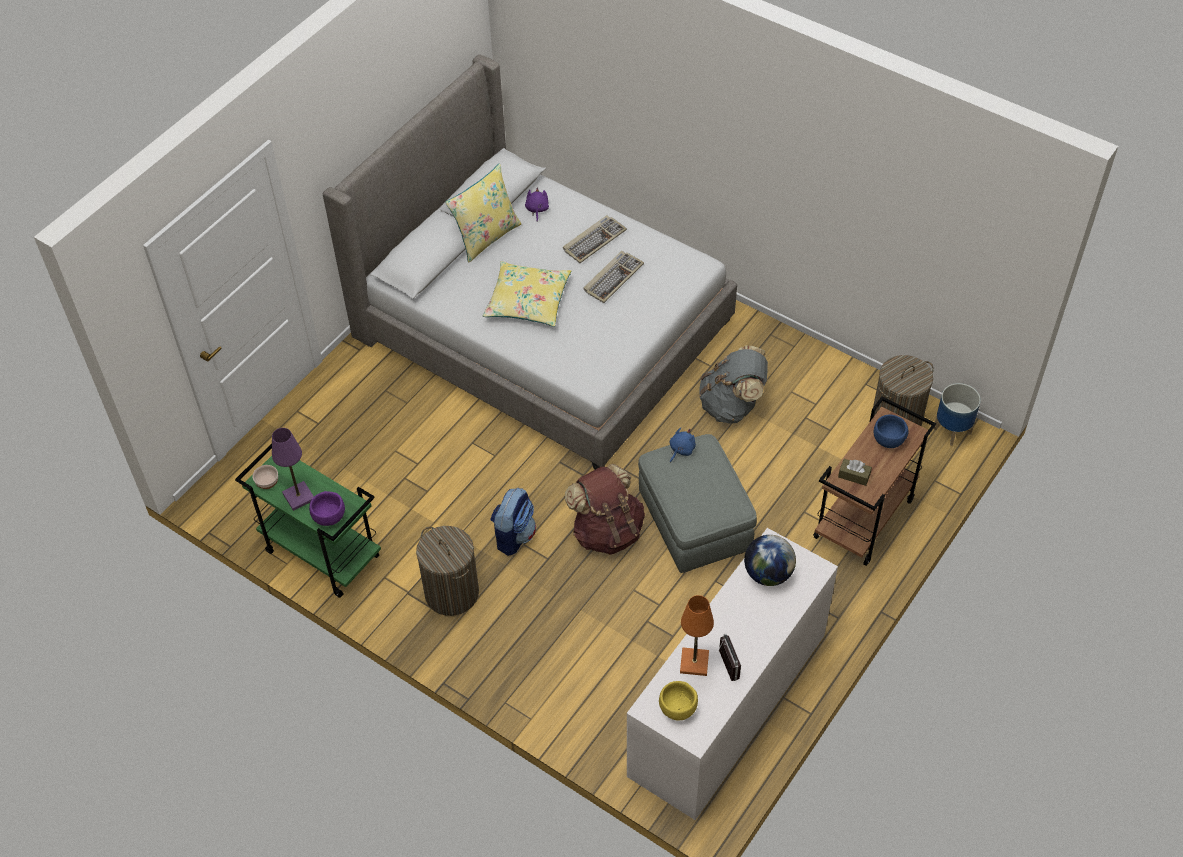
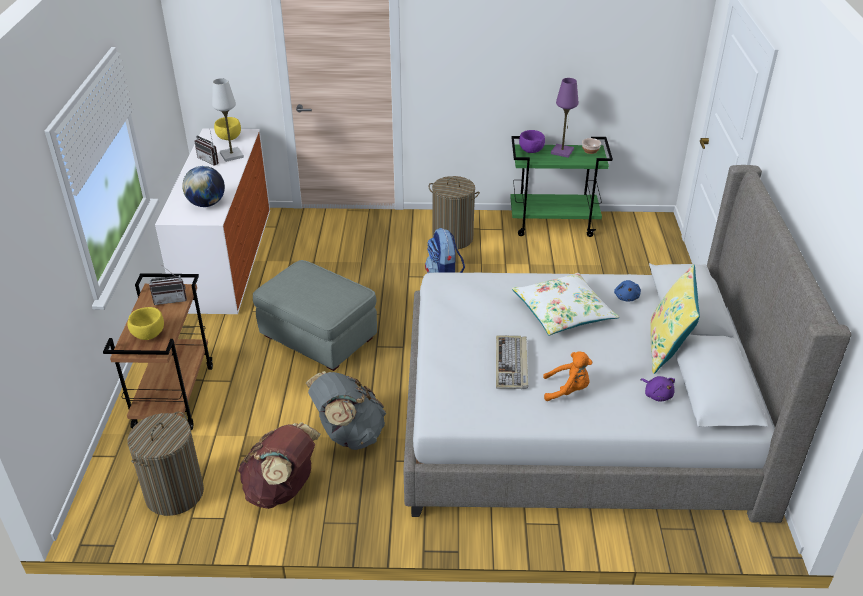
camera: 145 degrees right, 15 degrees down
yellow pillow [483,261,571,327] -> white pillow [512,273,619,336]
keyboard [563,215,627,263] -> orange plush toy [543,351,592,401]
brown backpack [565,464,645,555] -> brown backpack moved to [238,422,321,509]
blue plush toy [670,428,696,462] -> blue plush toy moved to [614,280,641,302]
orange table lamp [680,595,714,676] -> white table lamp [212,78,244,162]
brown tissue box [838,459,872,486] -> radio [149,264,187,305]
blue bowl [874,414,909,448] -> yellow bowl [127,307,164,340]
planter [934,383,981,446] -> none

